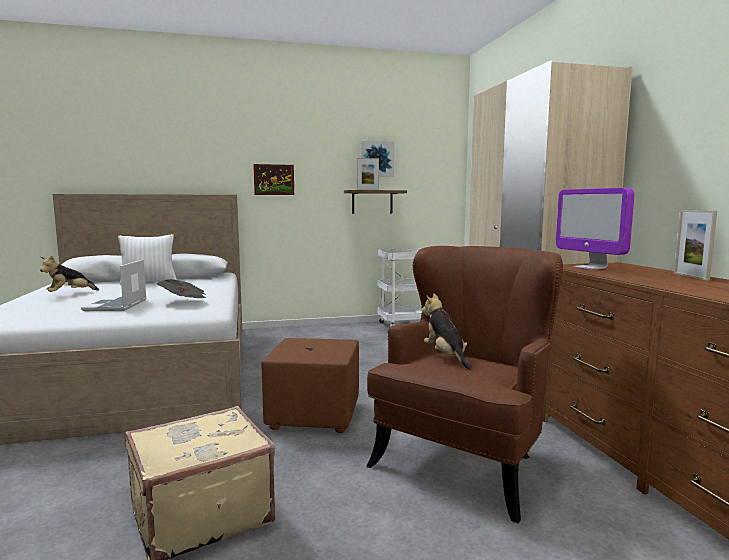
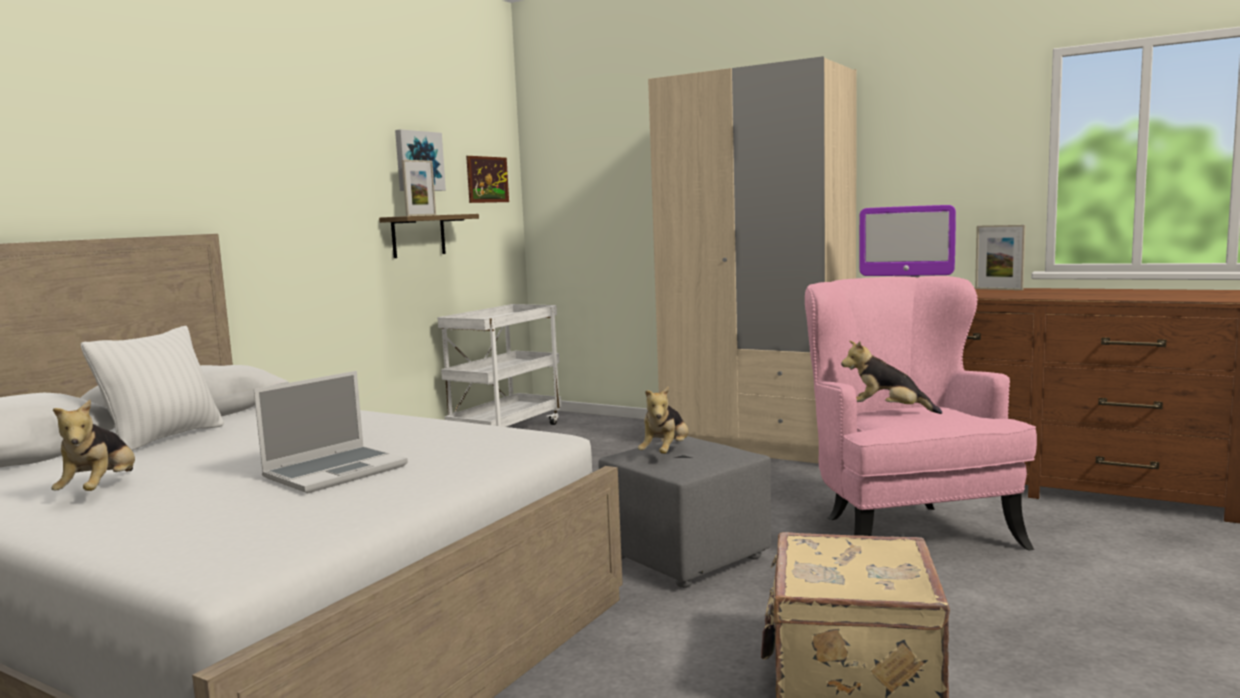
camera: 45 degrees left, 0 degrees up
laptop [81,259,147,311] -> laptop turned 90 degrees counterclockwise [254,371,408,493]
newspaper [157,279,206,298] -> none
picture [253,164,294,195] -> picture moved to [466,156,509,203]
brown ottoman [261,338,359,433] -> grey ottoman [598,436,771,588]
brown armchair [366,246,563,523] -> pink armchair [805,276,1037,551]
none -> plush toy [638,386,688,454]

